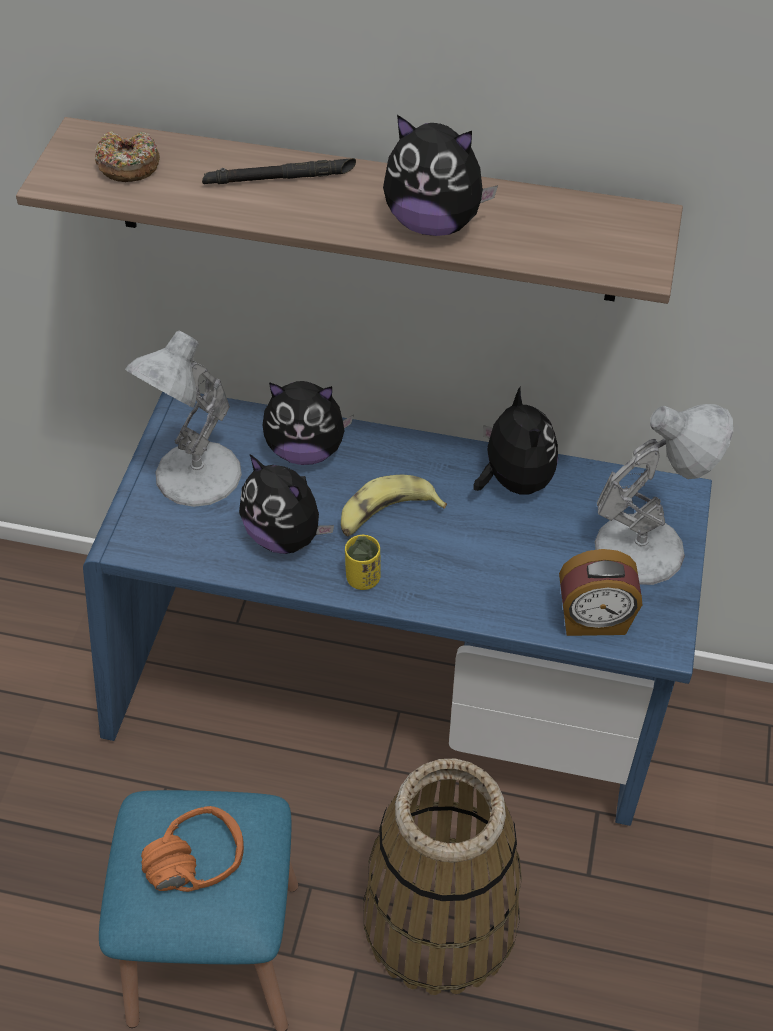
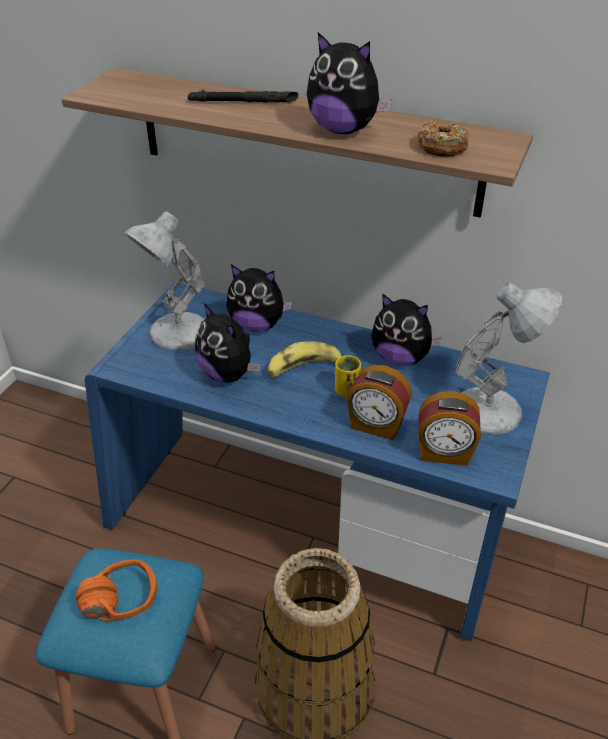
camera: 10 degrees right, 10 degrees down
donut [95,131,160,182] -> donut moved to [418,120,469,157]
yellow cup [345,535,381,590] -> yellow cup moved to [335,355,361,397]
plush toy [473,387,558,495] -> plush toy turned 120 degrees clockwise [371,294,441,366]
none -> alarm clock [347,365,412,441]

